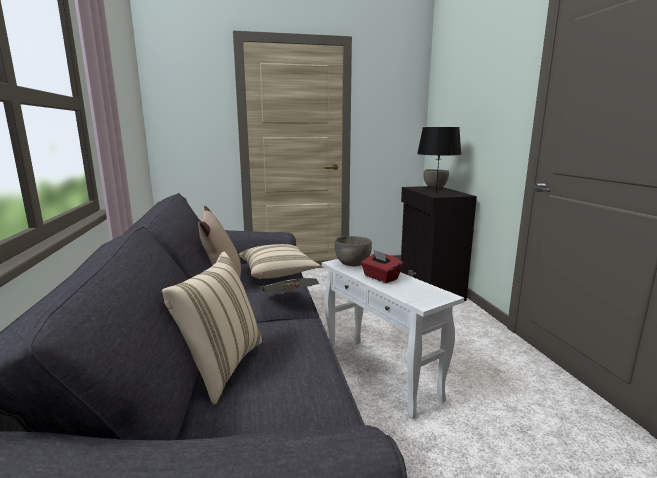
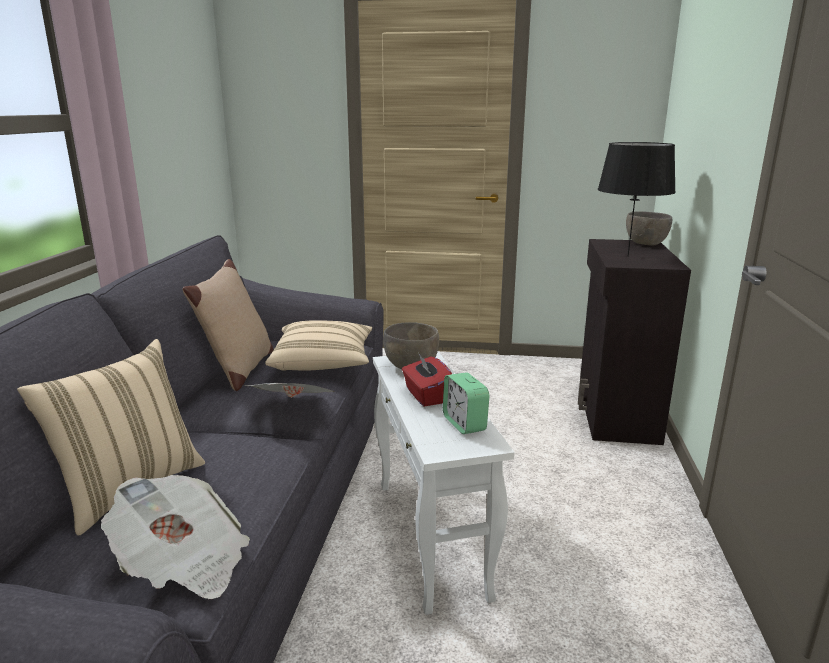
camera: 20 degrees right, 5 degrees up
none -> newspaper [101,475,250,599]
none -> alarm clock [443,372,489,434]

